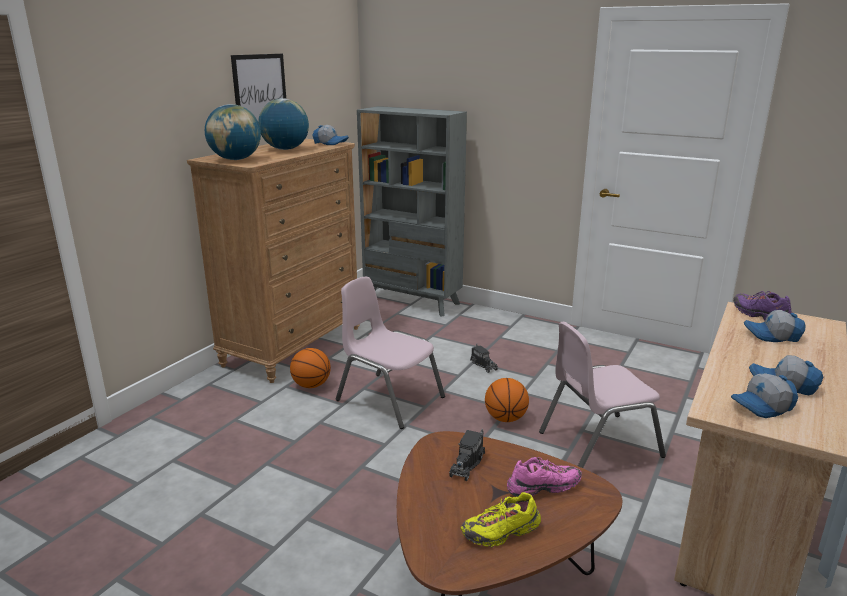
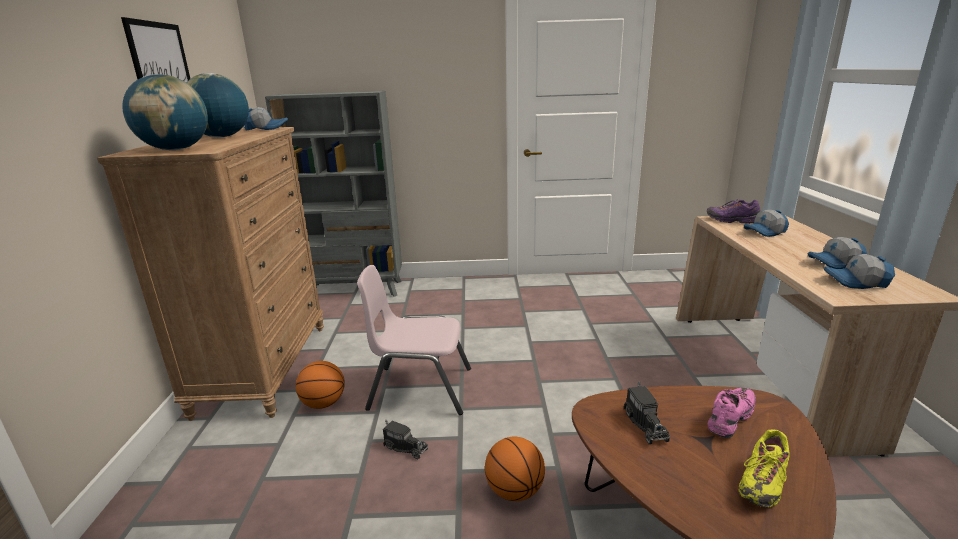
camera: 30 degrees left, 0 degrees up
toy truck [470,344,498,373] -> toy truck moved to [383,419,428,459]
basketball [485,378,529,422] -> basketball moved to [485,437,545,501]
pink chair [539,322,666,468] -> none
cap [731,373,798,418] -> cap turned 60 degrees clockwise [824,254,895,289]

